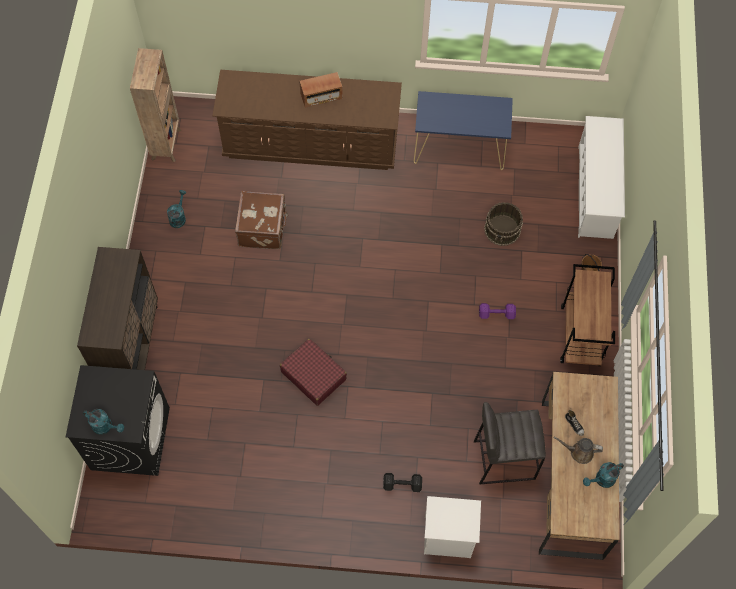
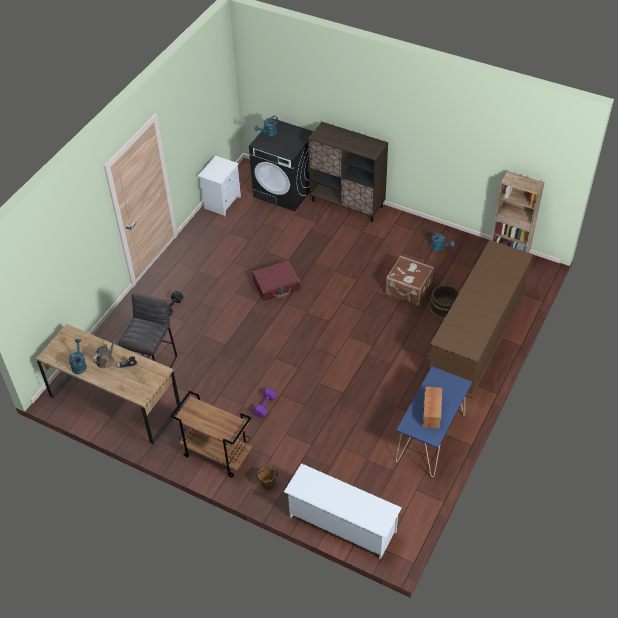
camera: 115 degrees right, 15 degrees down
radio [299,72,343,108] -> radio moved to [423,387,442,429]
white nightstand [424,496,481,558] -> white nightstand moved to [198,156,241,217]
brown bucket [484,202,523,246] -> brown bucket moved to [430,285,459,319]

